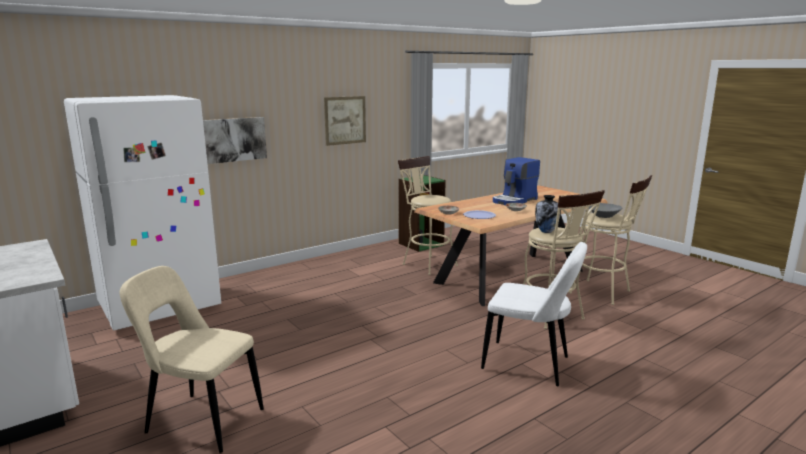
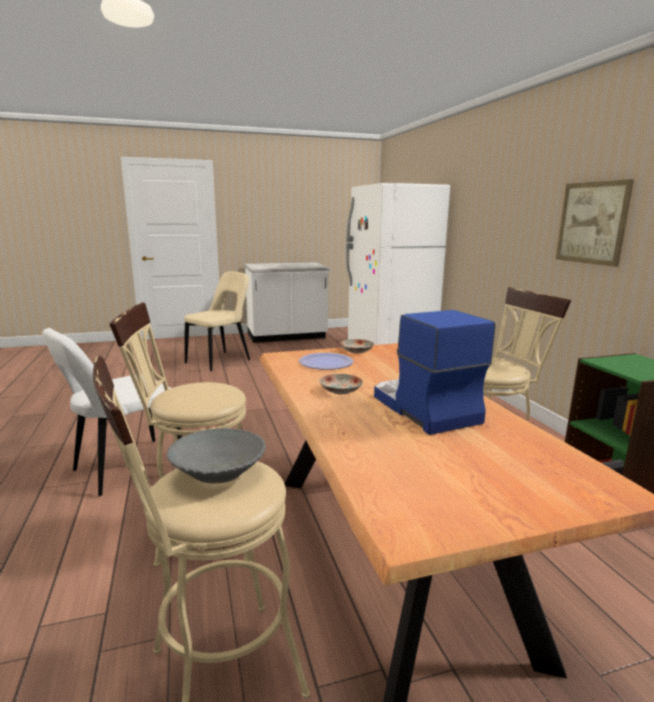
camera: 110 degrees right, 0 degrees up
picture [203,117,267,164] -> none
vase [535,195,561,233] -> none

